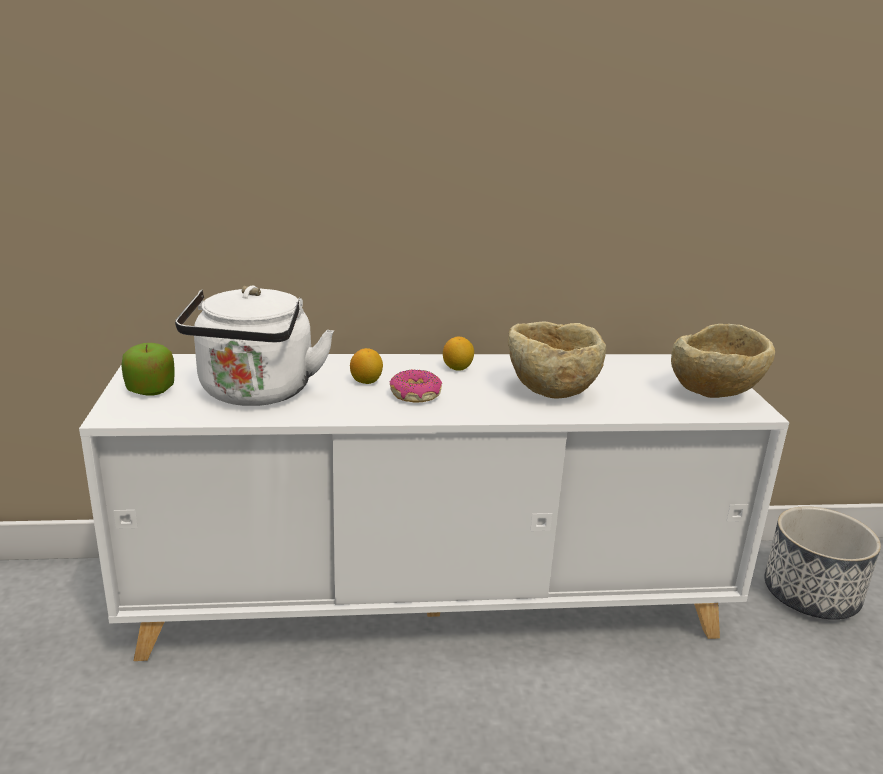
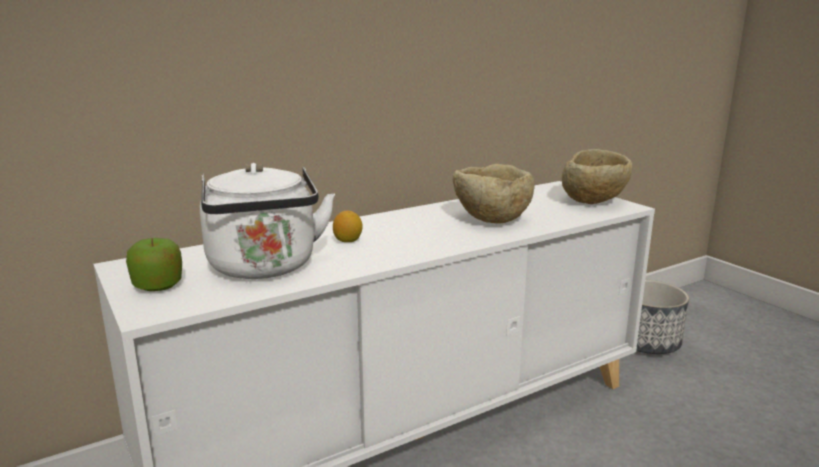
camera: 25 degrees left, 5 degrees down
donut [390,369,442,403] -> none
lemon [443,337,474,371] -> none

